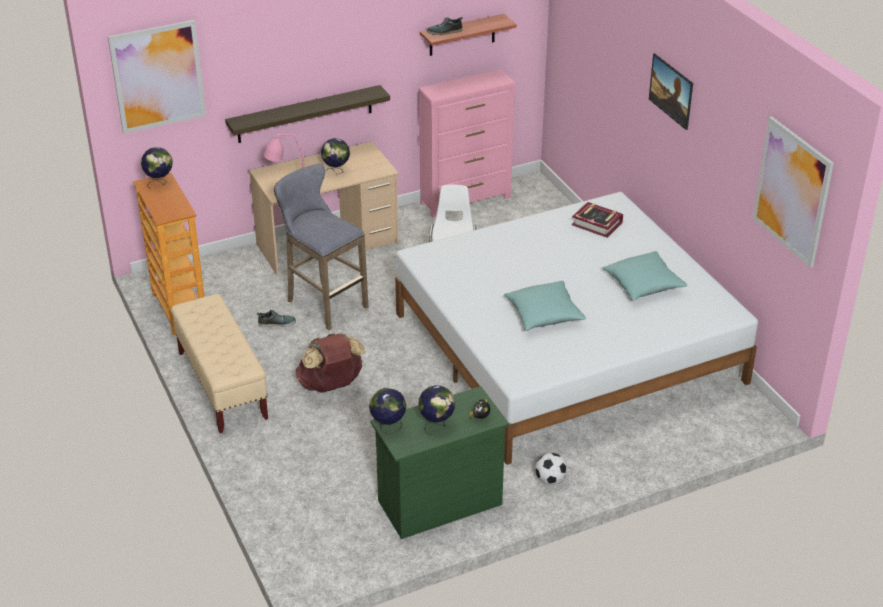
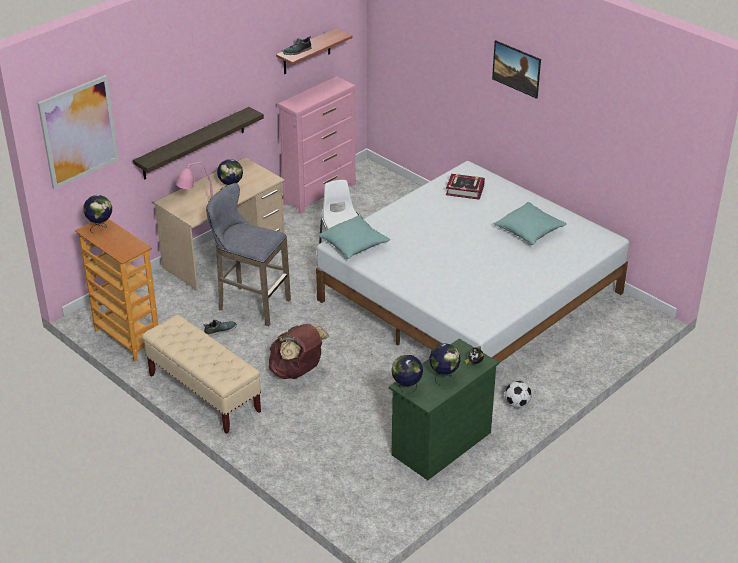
camera: 20 degrees left, 0 degrees up
turquoise pillow [504,281,586,331] -> turquoise pillow moved to [317,215,390,259]
picture [753,116,834,268] -> none

